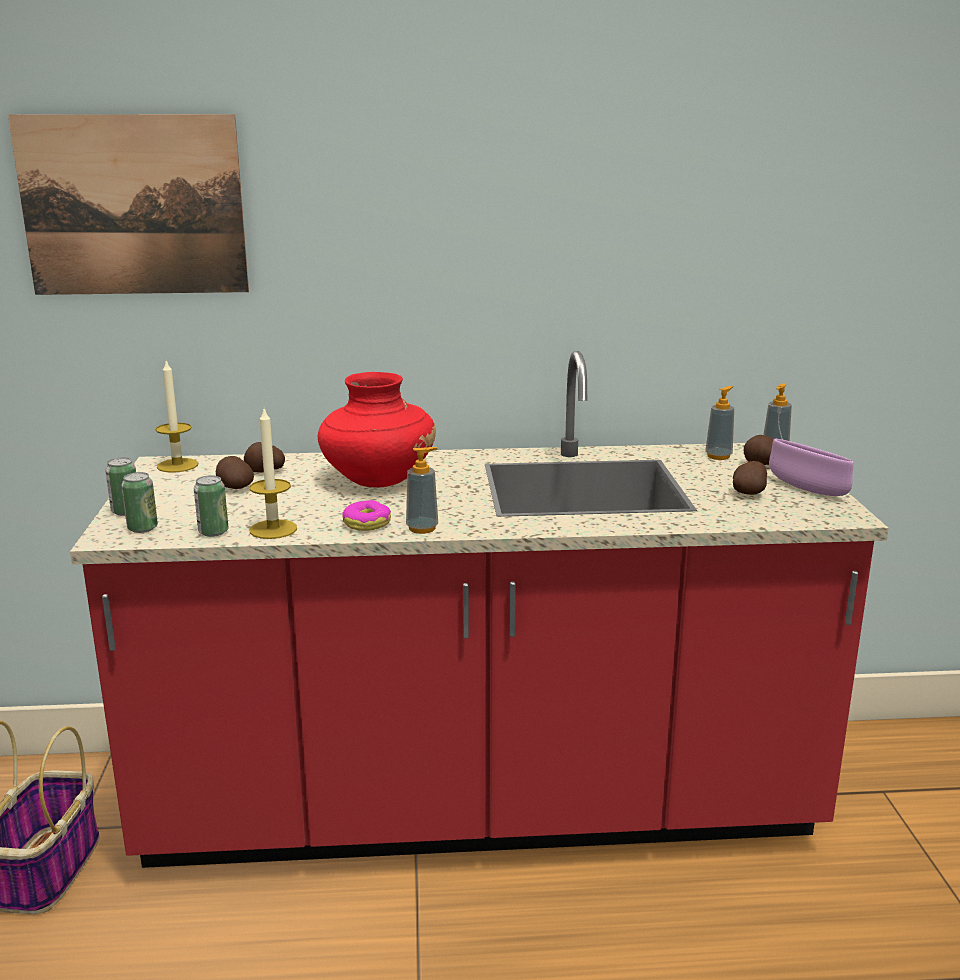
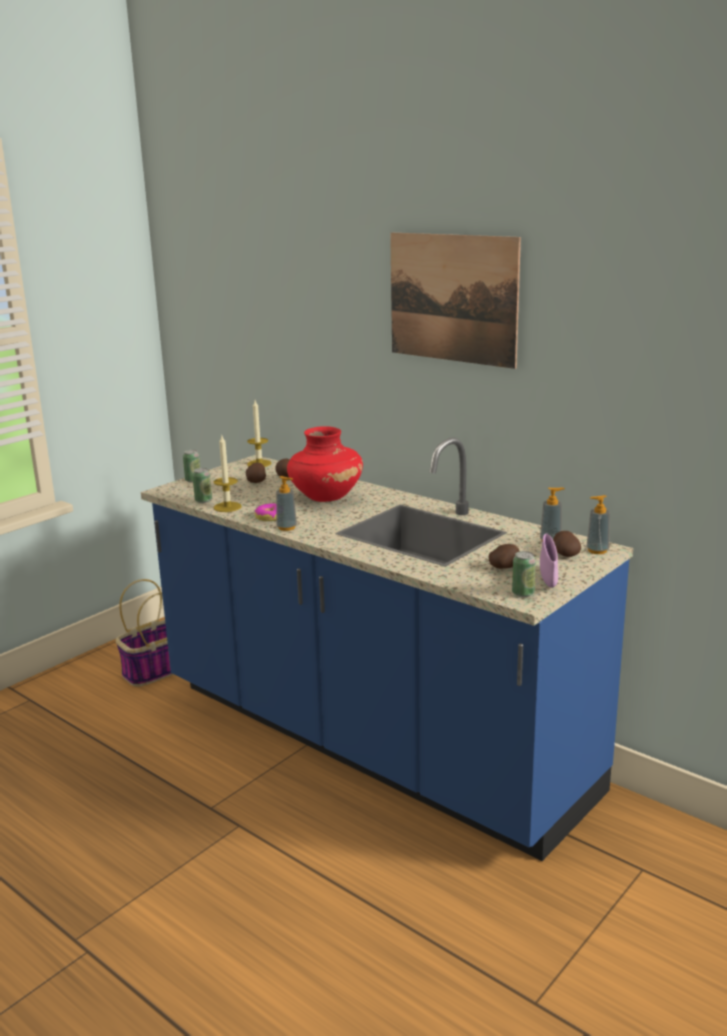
camera: 45 degrees right, 0 degrees up
picture [8,114,249,295] -> picture moved to [390,233,521,369]
red counter [70,351,889,868] -> blue counter [141,438,633,861]
can [122,472,158,533] -> can moved to [512,551,536,597]

